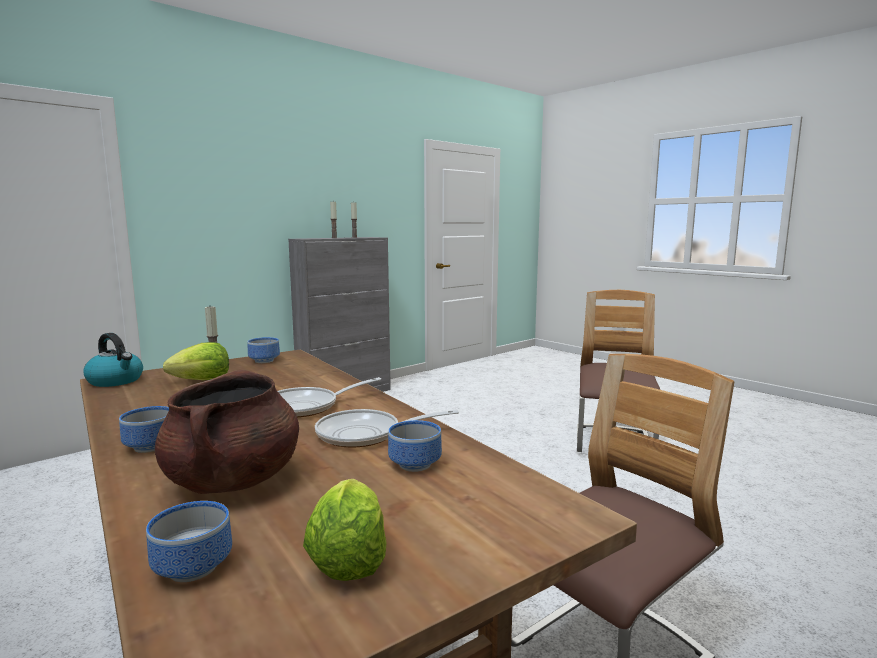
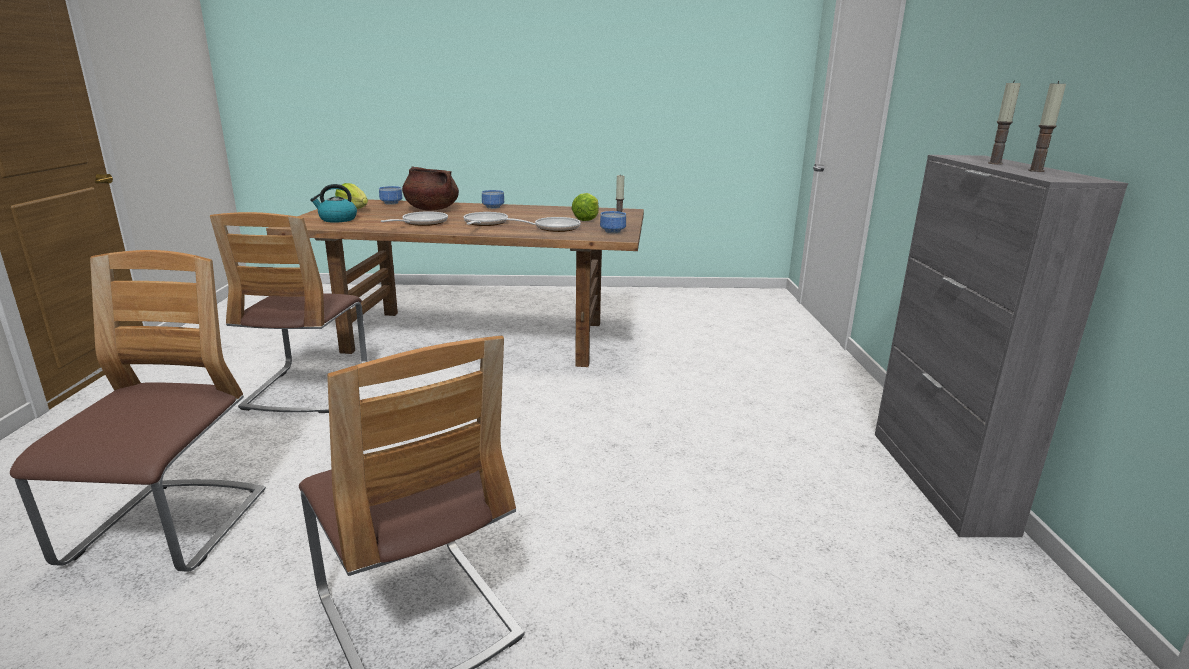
camera: 130 degrees right, 10 degrees up
kettle [84,333,143,387] -> kettle moved to [310,184,357,222]
bowl [388,420,442,472] -> none
none -> chair [10,250,266,572]
none -> frying pan [501,217,581,232]

